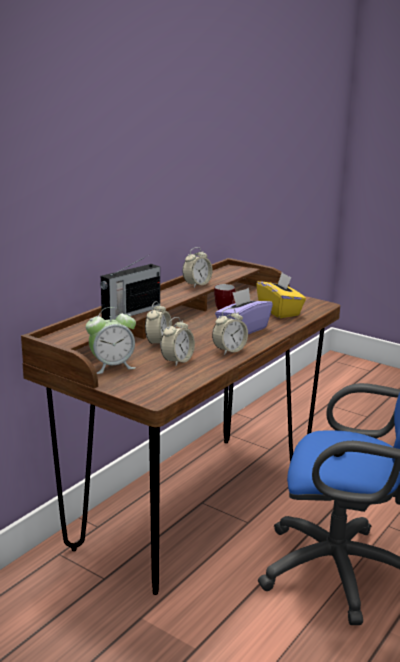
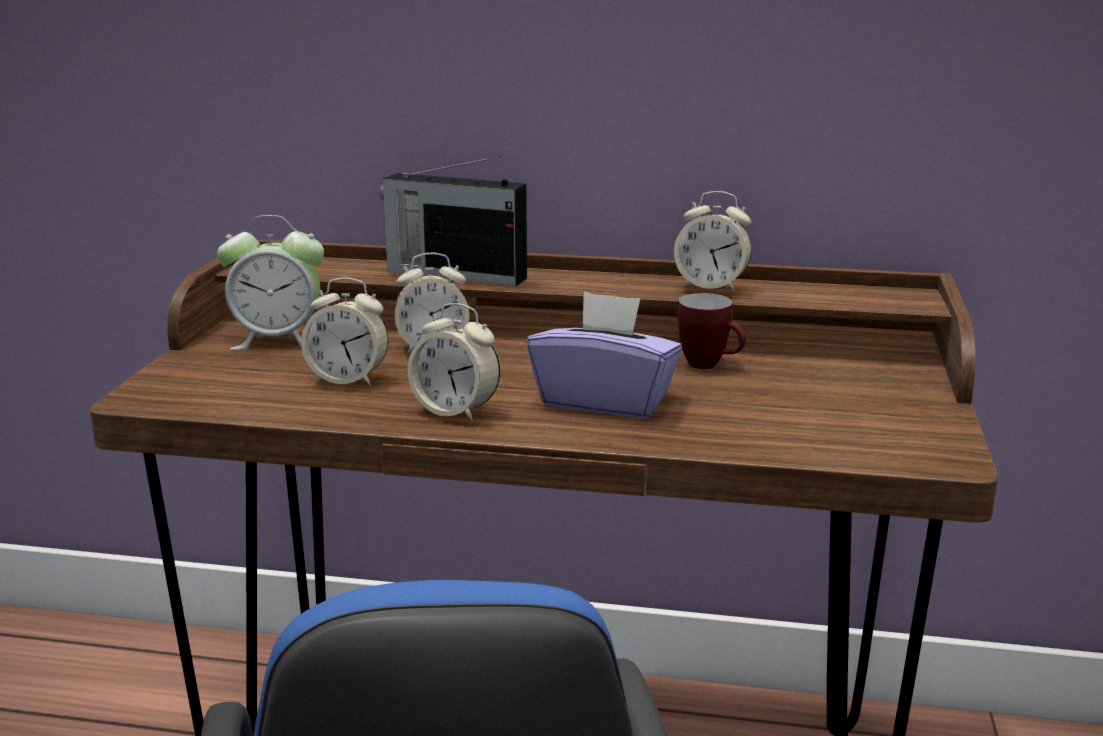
camera: 65 degrees right, 0 degrees up
alarm clock [86,307,136,374] -> alarm clock turned 45 degrees counterclockwise [217,215,324,350]
yellow tissue box [256,272,306,318] -> none

